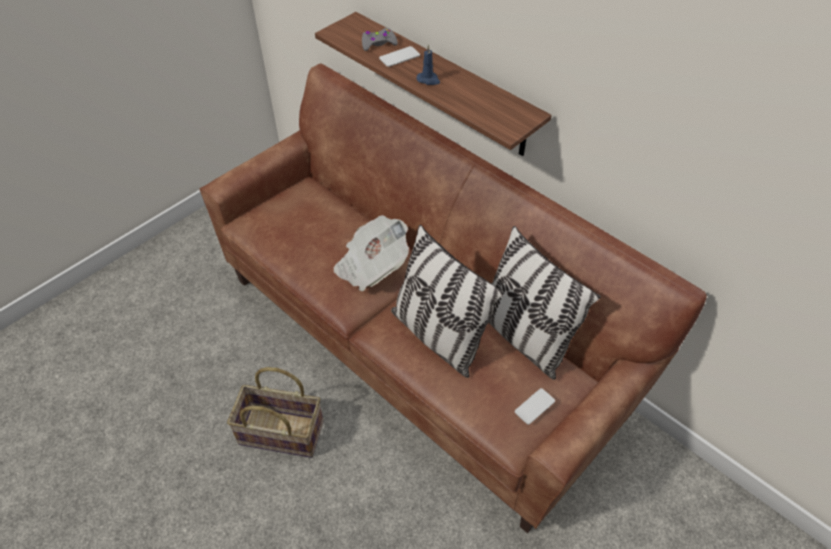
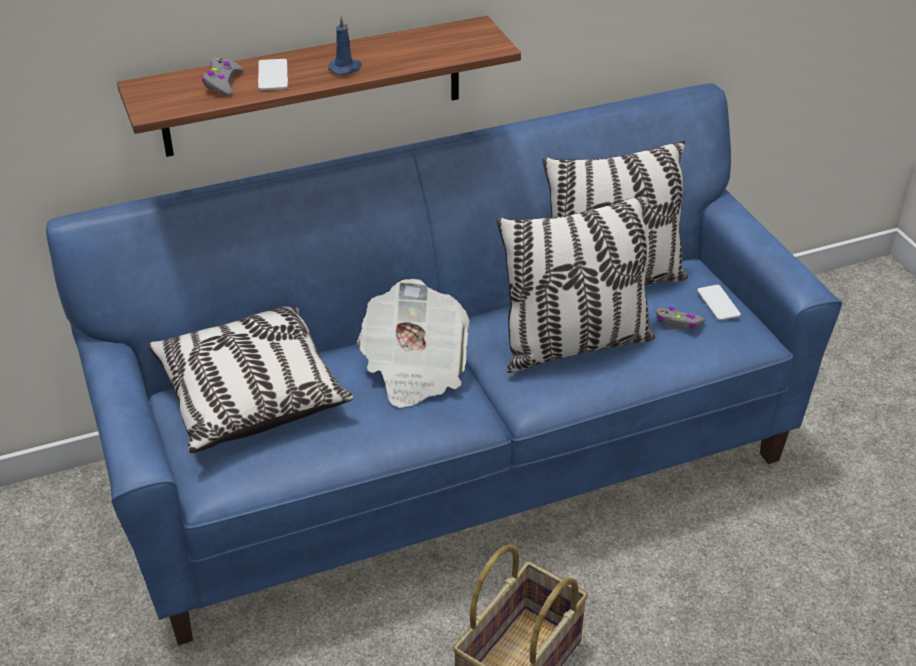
camera: 65 degrees left, 10 degrees down
brown sofa [199,63,707,533] -> blue sofa [46,83,842,645]
none -> pillow [148,307,353,453]
none -> grey game controller [655,307,705,330]

